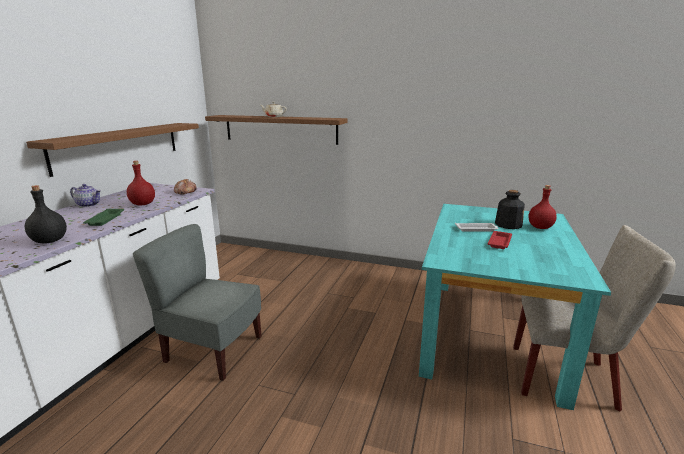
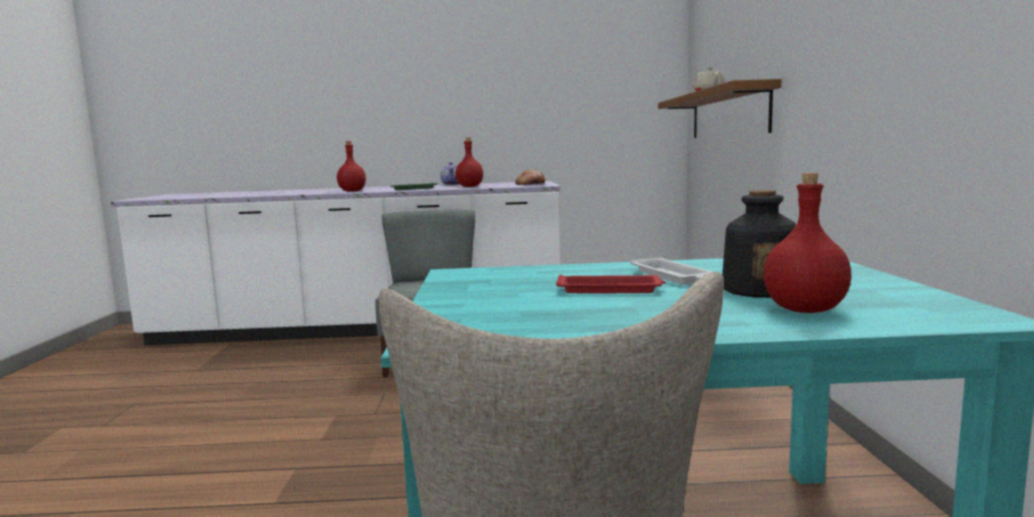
camera: 70 degrees right, 10 degrees down
black bottle [25,185,67,243] -> red bottle [337,141,366,192]
brown shelf [26,123,199,177] -> none

